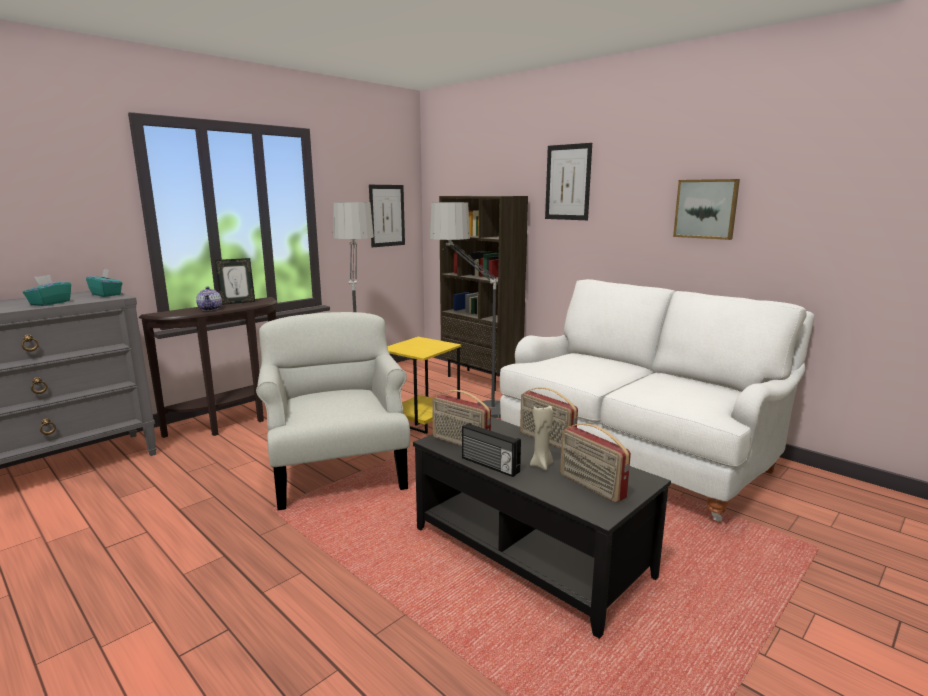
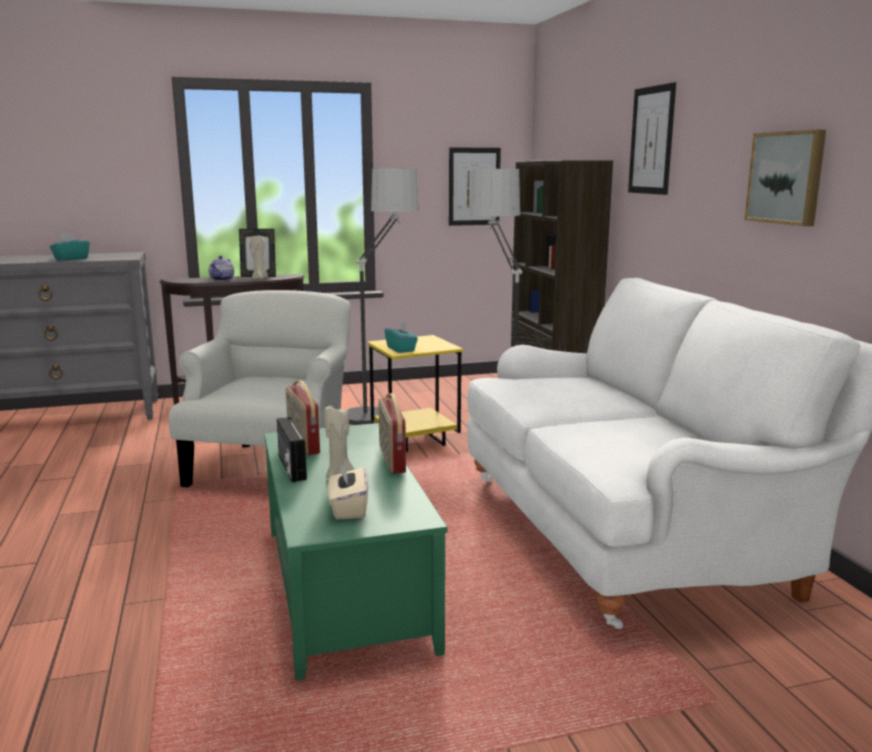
camera: 30 degrees right, 0 degrees up
turquoise tissue box [86,269,123,297] -> turquoise tissue box moved to [384,321,418,353]
black coffee table [413,417,671,639] -> green coffee table [264,423,448,681]
radio [560,423,631,503] -> beige tissue box [328,462,368,519]
none -> beige candle [251,236,268,279]

